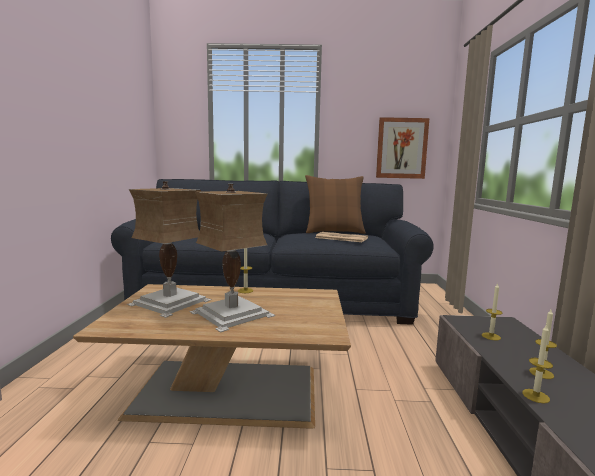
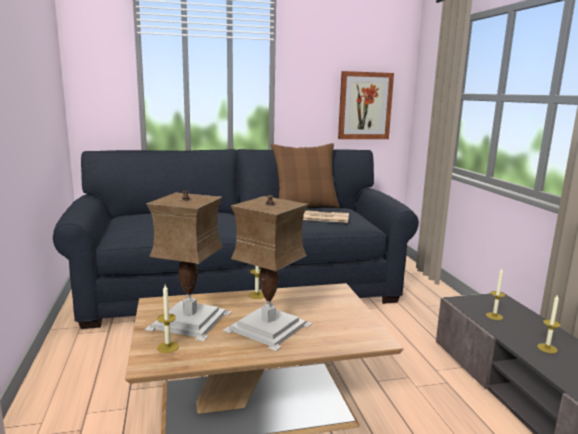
camera: 15 degrees left, 5 degrees up
candle [522,324,553,404] -> candle moved to [157,285,179,353]

